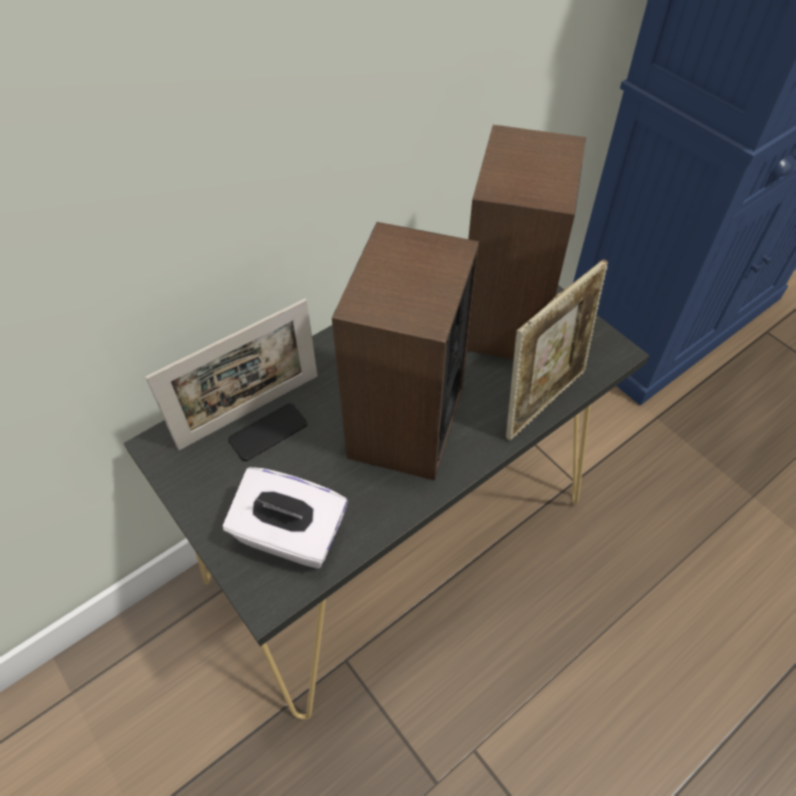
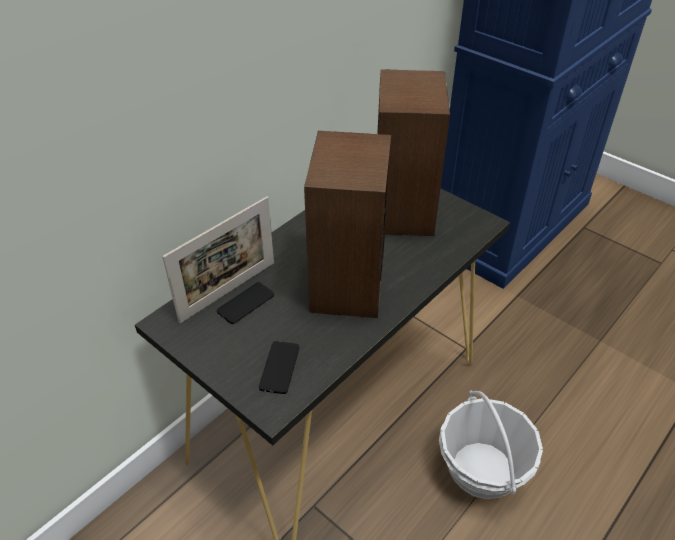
camera: 10 degrees left, 10 degrees down
white tissue box [223,467,348,569] -> phone [259,341,299,394]
picture frame [506,259,608,441] -> none
none -> basket [439,390,543,499]

